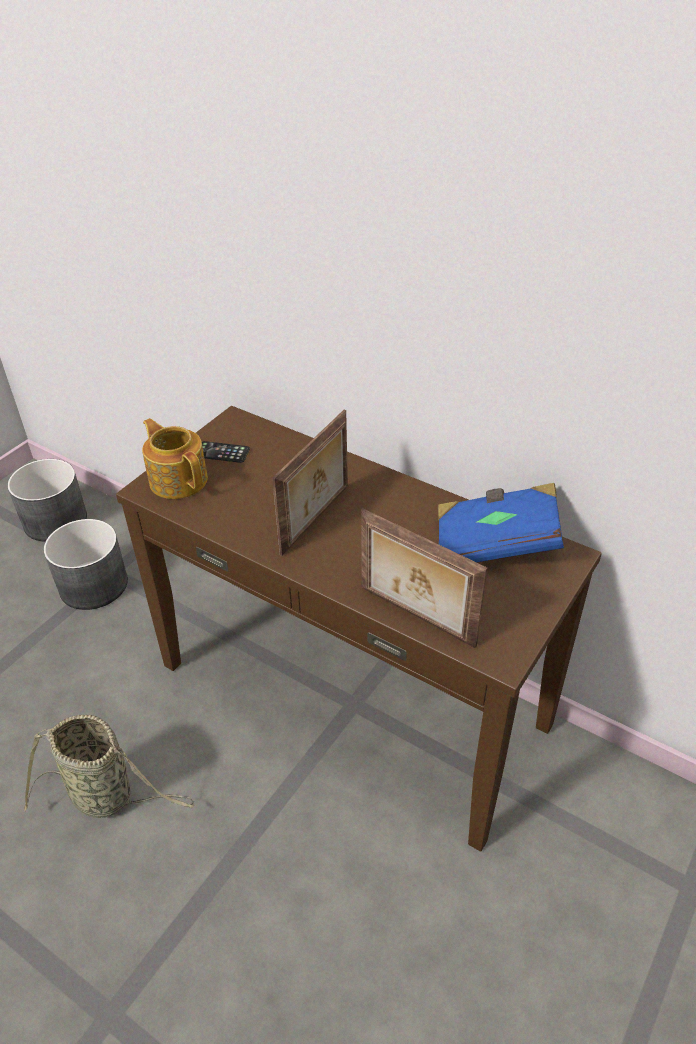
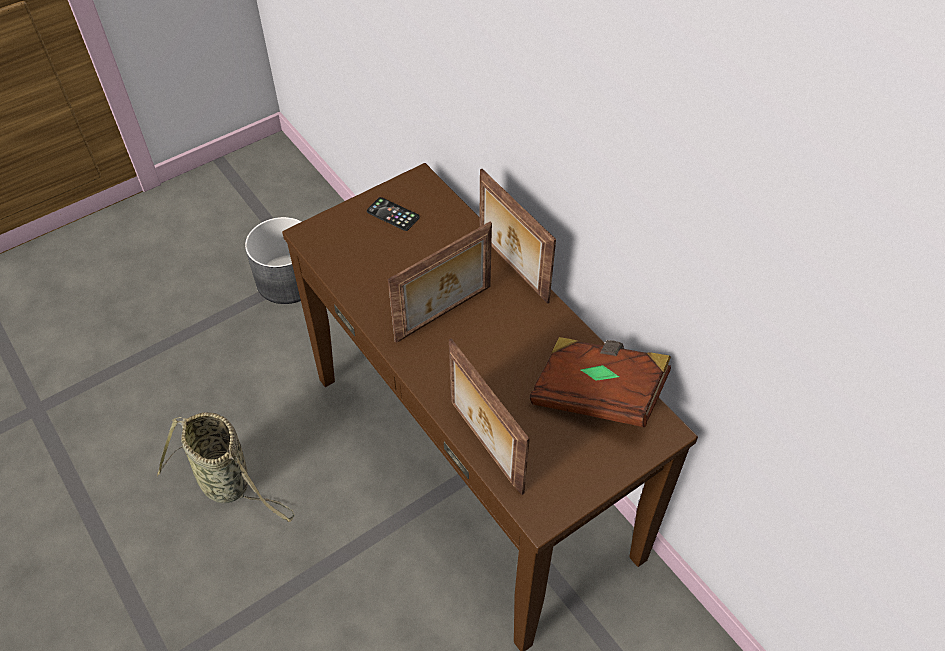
camera: 20 degrees right, 10 degrees up
grey planter [7,459,87,542] -> none
teapot [142,418,208,499] -> none
blue book [438,483,564,563] -> brown book [530,337,671,428]
none -> picture frame [479,169,556,304]

